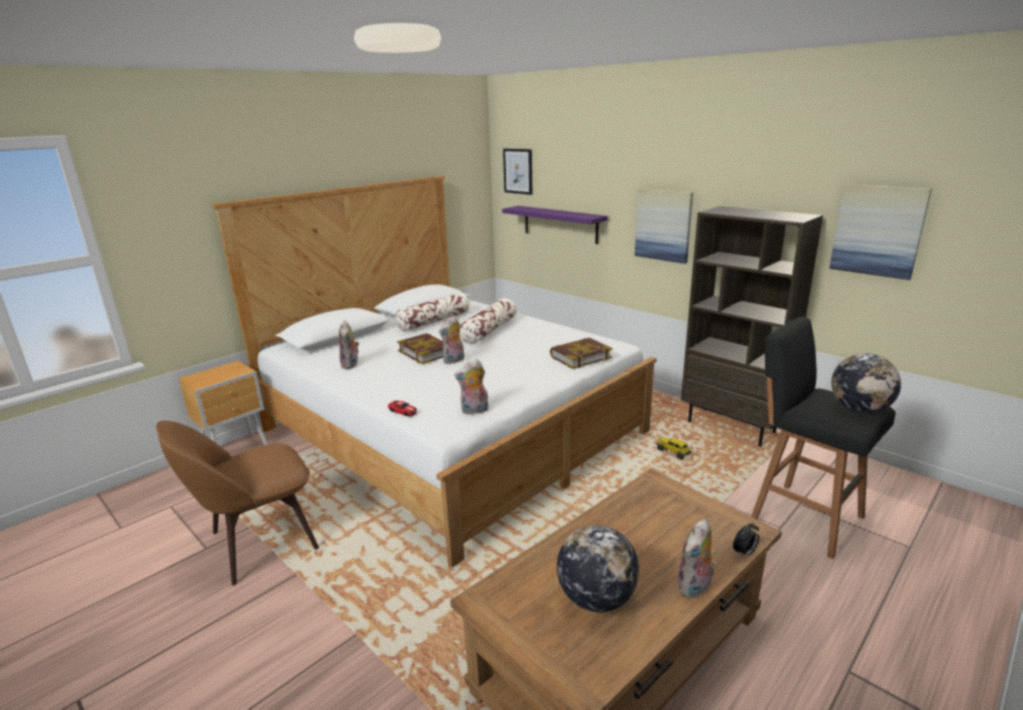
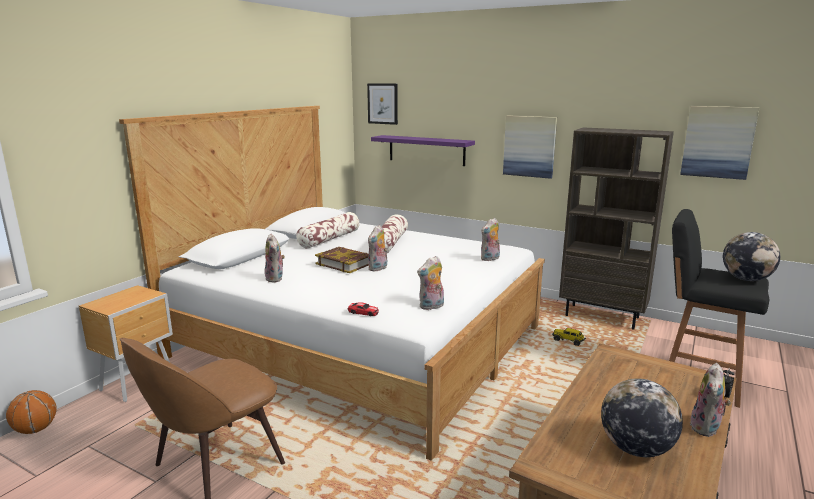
camera: 15 degrees left, 5 degrees down
book [550,338,613,369] -> plush toy [481,218,500,261]
none -> basketball [6,390,57,434]

